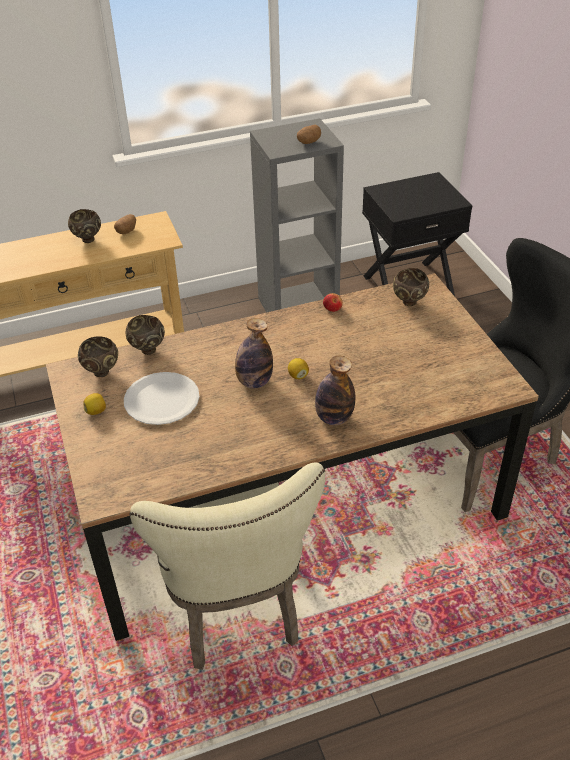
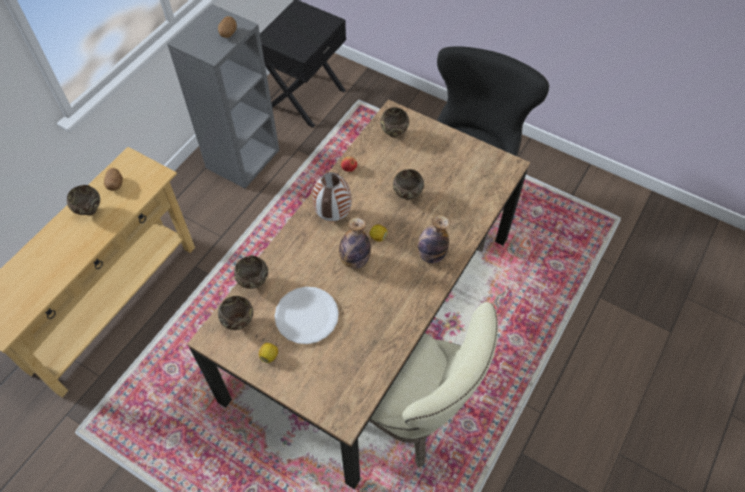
camera: 40 degrees left, 15 degrees up
none -> vase [312,172,352,222]
none -> brown bowl [393,169,424,200]

